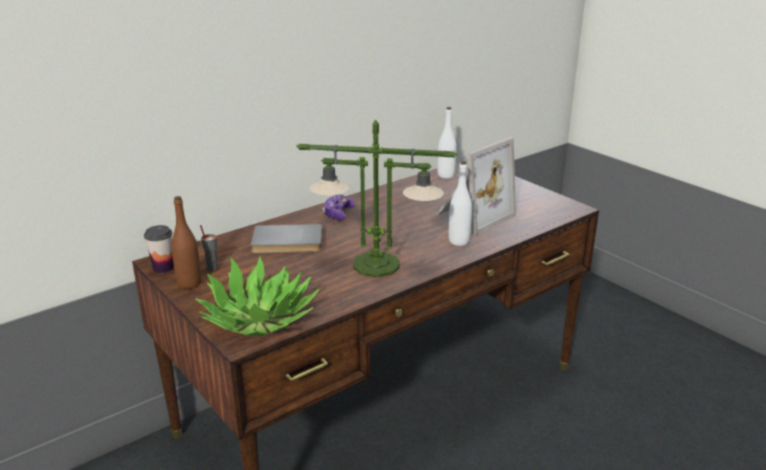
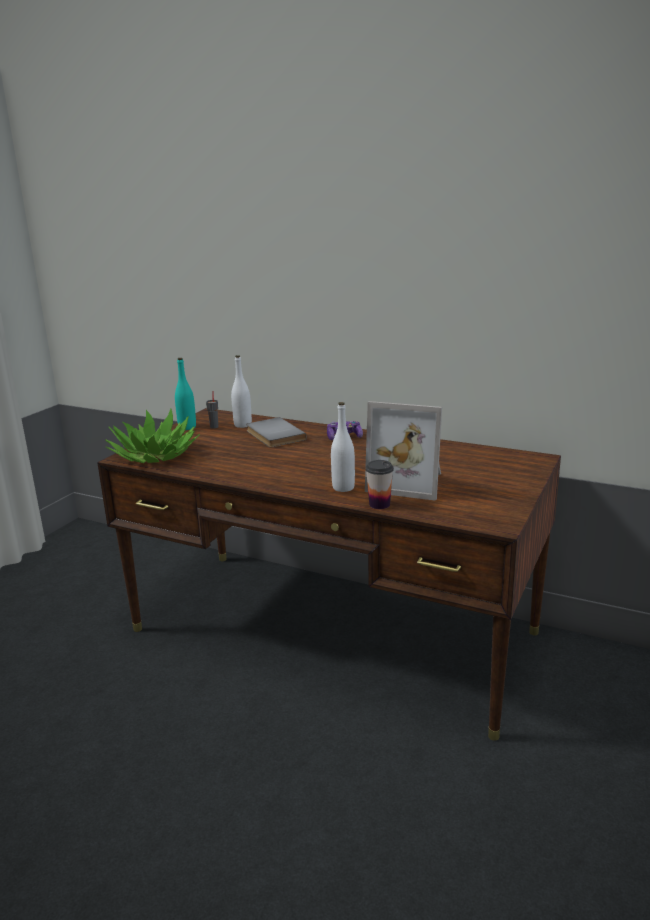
camera: 65 degrees right, 5 degrees down
cup [144,225,174,273] -> cup moved to [366,460,394,509]
brown bottle [171,196,201,289] -> turquoise bottle [175,358,196,430]
table lamp [297,120,457,277] -> none
white bottle [437,107,457,179] -> white bottle moved to [231,355,252,428]

